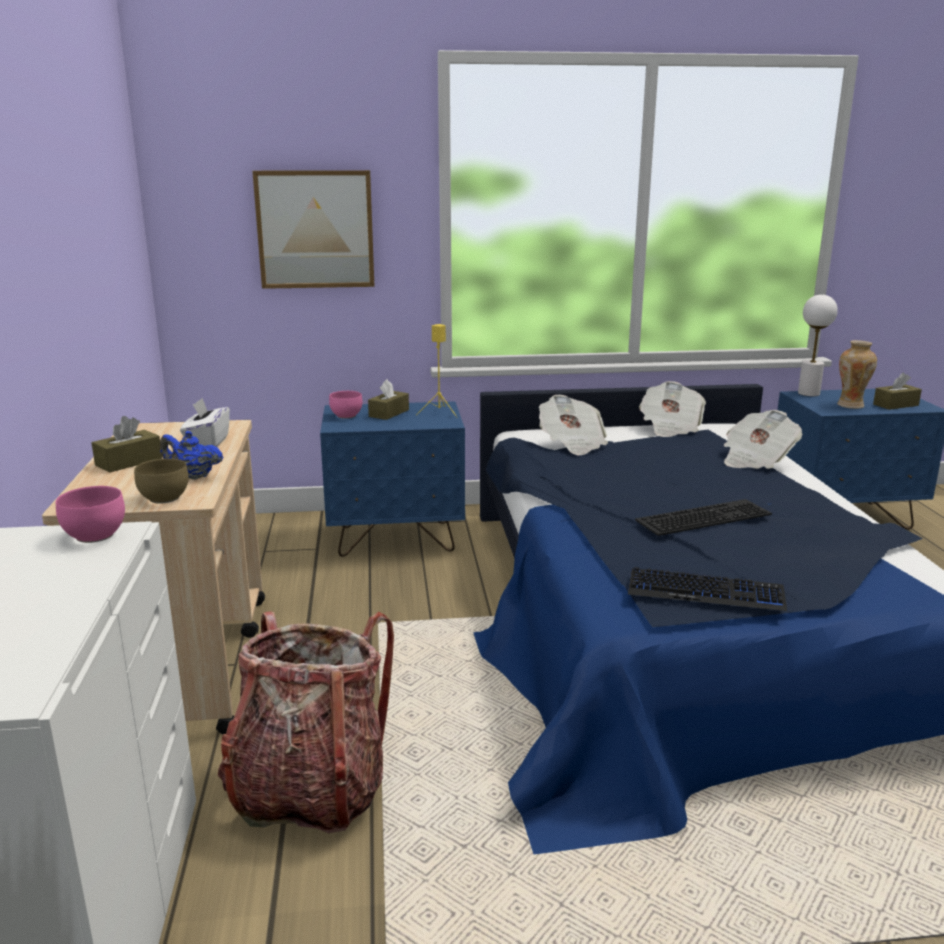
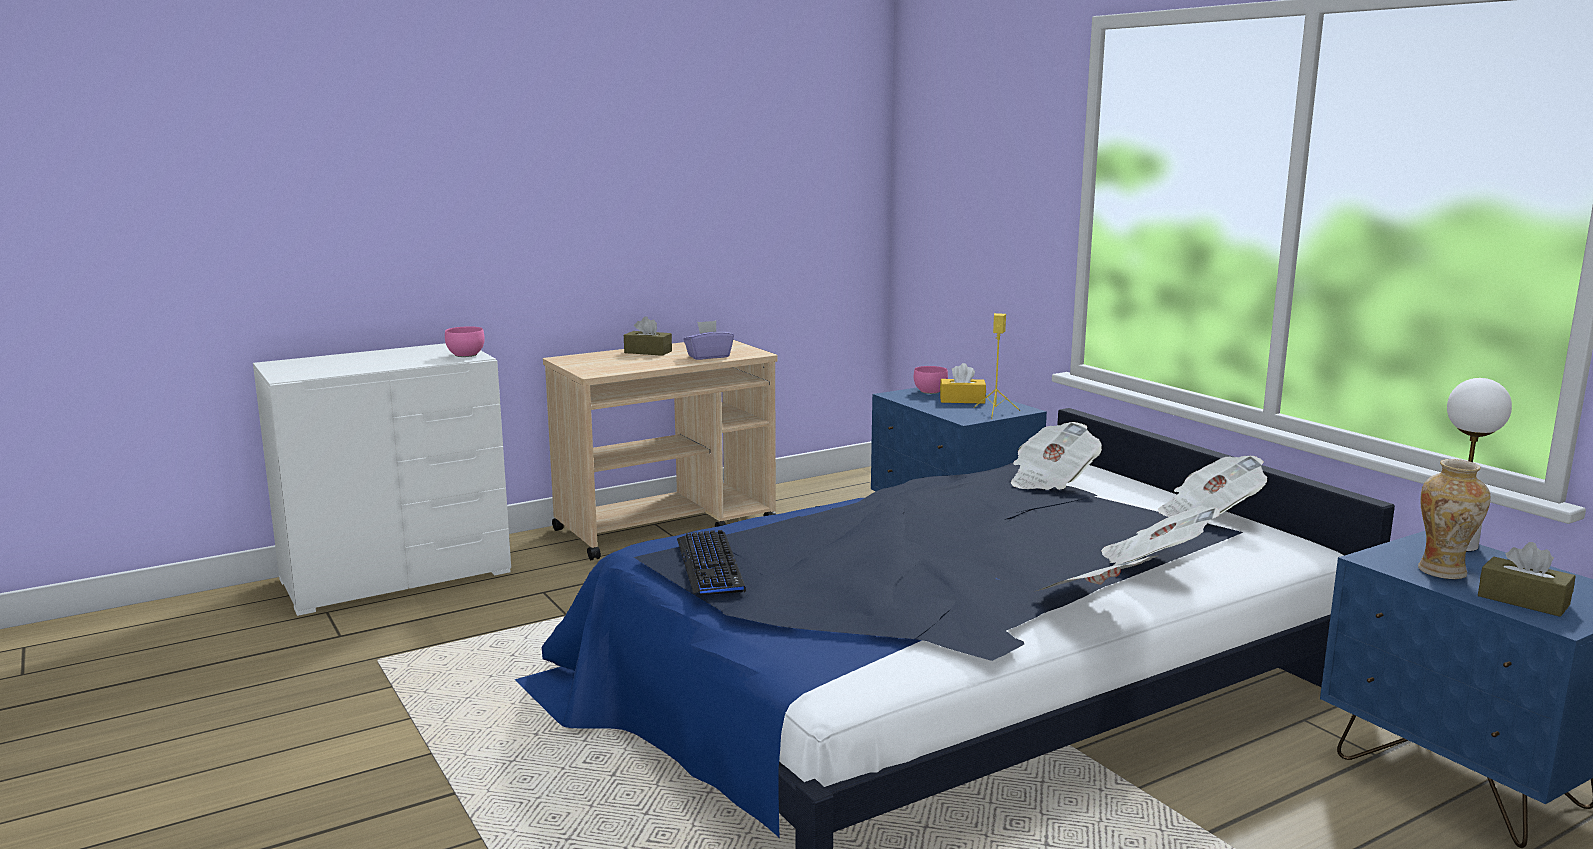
camera: 65 degrees right, 5 degrees down
brown bowl [134,458,189,504] -> none
blue teapot [160,431,223,480] -> none
white tissue box [180,398,230,447] -> purple tissue box [683,321,734,360]
backpack [218,611,394,833] -> none
picture [252,170,375,289] -> none
brown tissue box [368,379,409,420] -> yellow tissue box [940,363,986,404]
keyboard [635,499,772,536] -> none
none -> newspaper [1037,555,1159,591]

